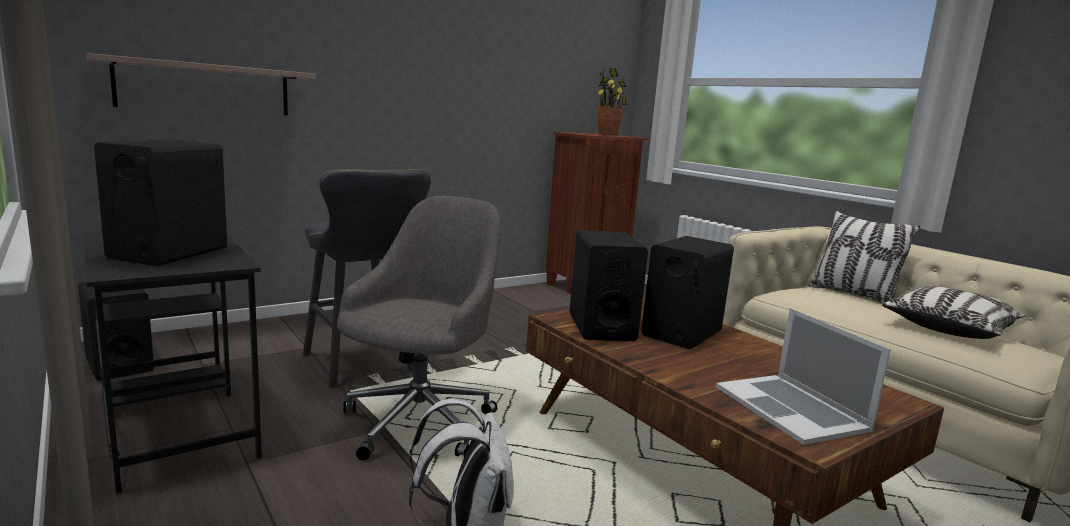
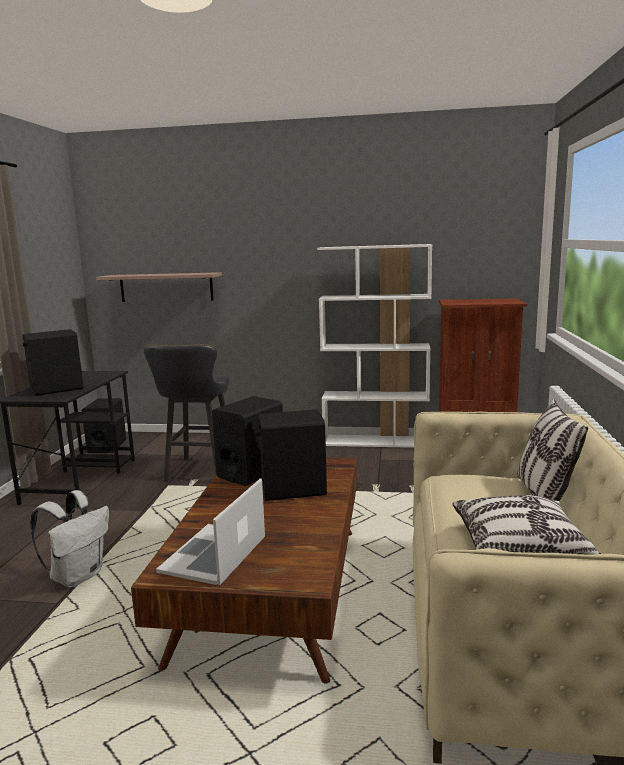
camera: 45 degrees right, 0 degrees up
grey office chair [337,196,500,460] -> none
potted plant [596,68,627,136] -> none
none -> white bookcase [317,244,432,448]

